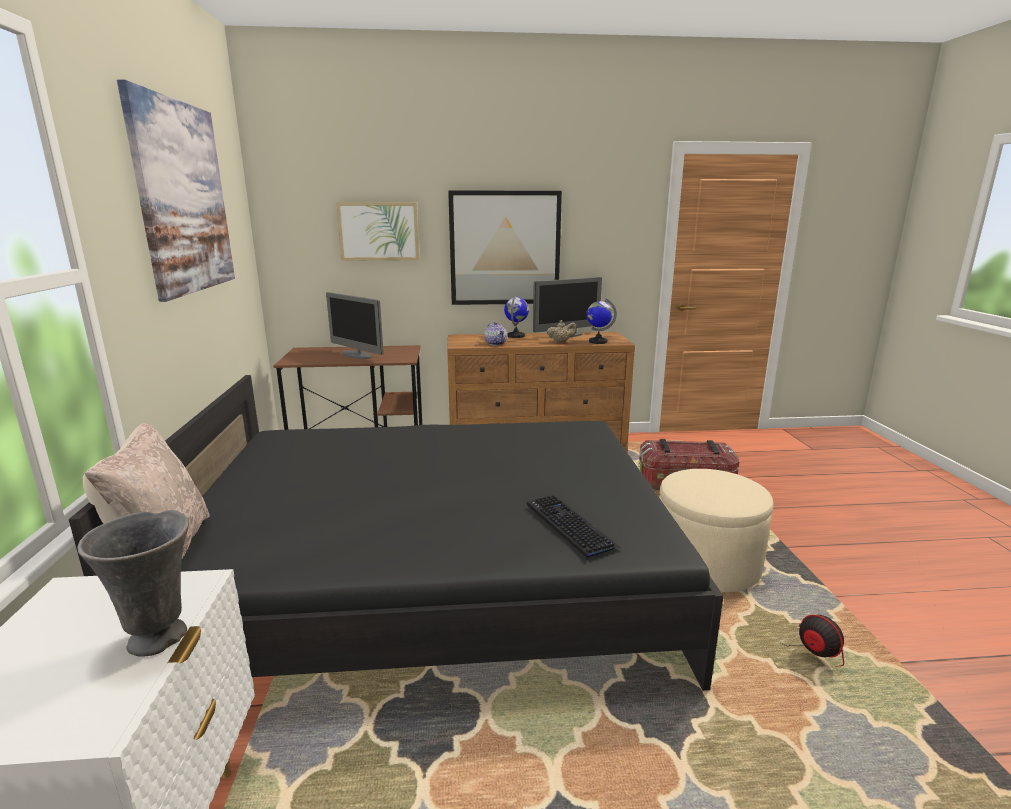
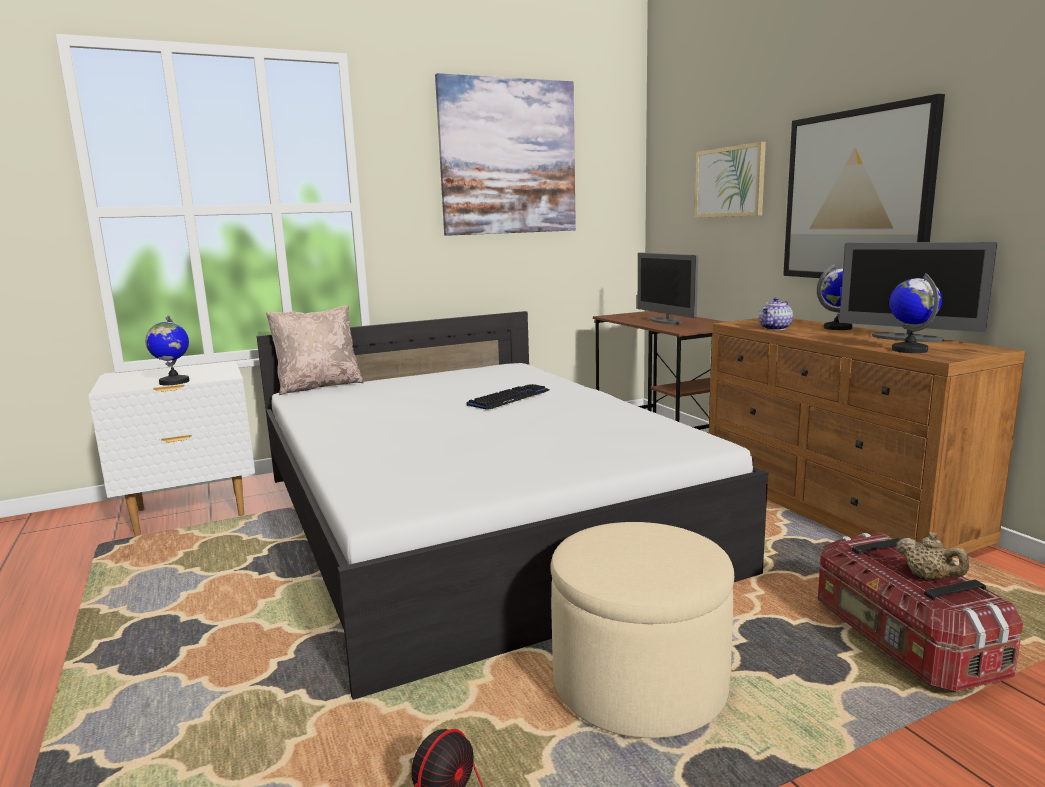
camera: 70 degrees right, 5 degrees down
black bed [69,375,724,691] -> white bed [257,311,768,700]
grey vase [77,510,189,656] -> globe [145,316,189,385]
monitor [326,292,384,359] -> monitor turned 45 degrees counterclockwise [637,253,698,324]
keyboard [527,495,620,559] -> keyboard moved to [466,384,549,410]
beige teapot [547,320,577,342] -> beige teapot moved to [896,532,969,580]

